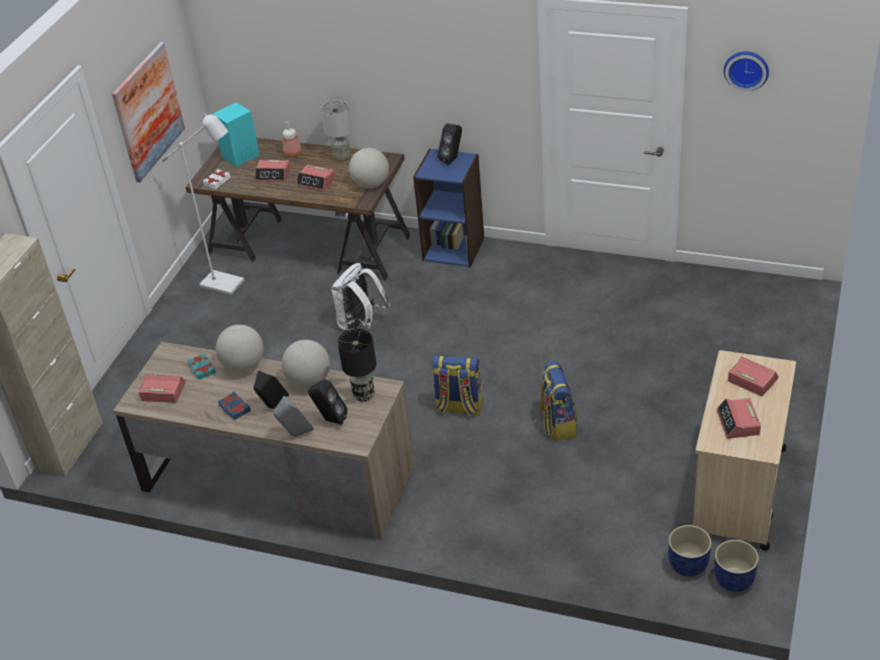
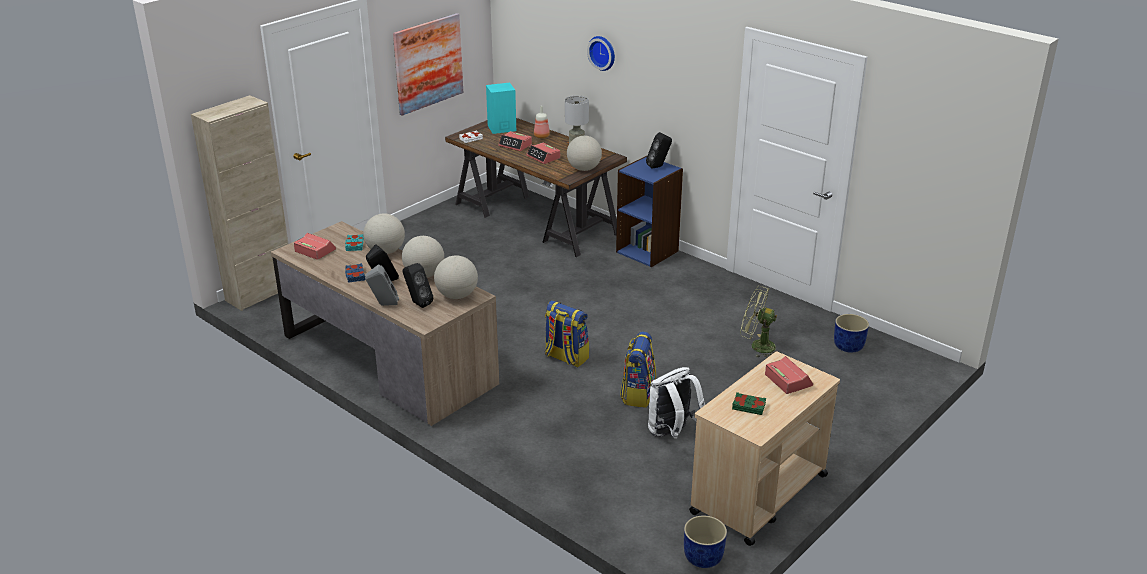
camera: 20 degrees right, 10 degrees down
white floor lamp [162,114,244,295] -> none
white backpack [332,263,390,332] -> white backpack moved to [648,367,705,439]
black table lamp [338,329,376,402] -> globe [434,255,478,299]
blue planter [669,525,712,577] -> blue planter moved to [834,314,869,353]
alarm clock [716,398,761,439] -> green book [732,392,766,415]
wall clock [724,51,769,91] -> wall clock moved to [587,36,615,71]
none -> green fan [740,286,781,358]

